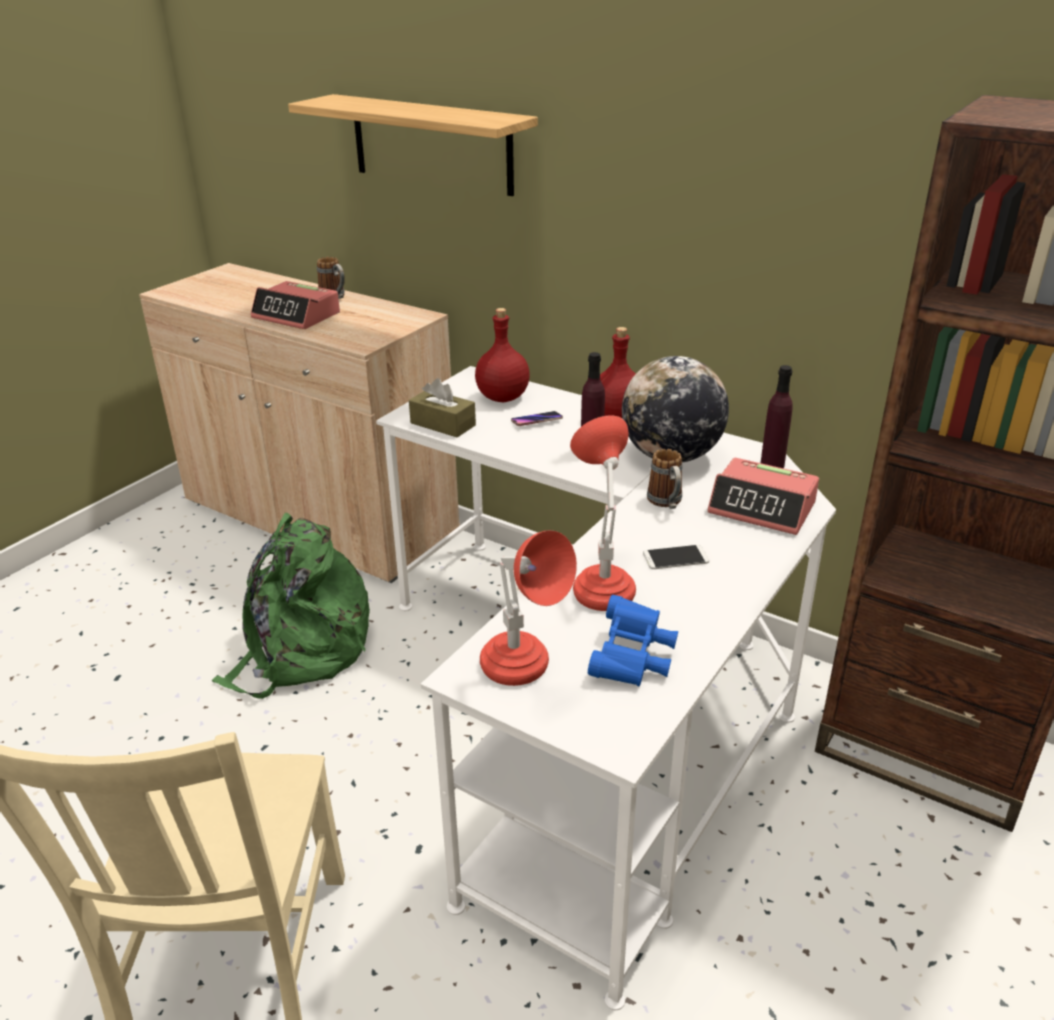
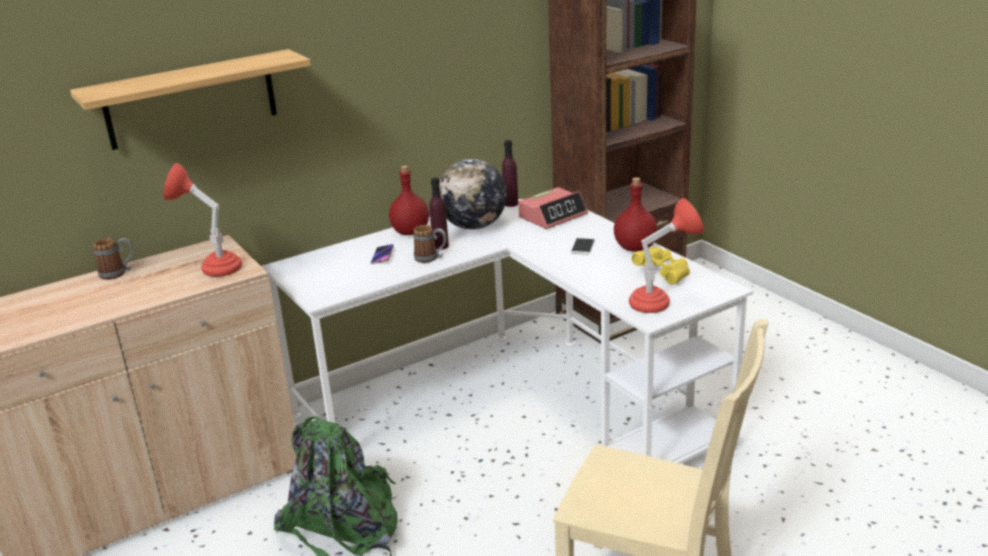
camera: 65 degrees left, 5 degrees down
alarm clock [251,281,340,329] -> none
brown tissue box [409,378,476,437] -> none
red bottle [475,308,530,402] -> red bottle moved to [614,177,658,252]
red table lamp [570,415,636,611] -> red table lamp moved to [163,163,242,277]
blue binoculars [588,595,678,686] -> yellow binoculars [632,247,690,285]
mug [647,449,682,509] -> mug moved to [413,225,447,263]

